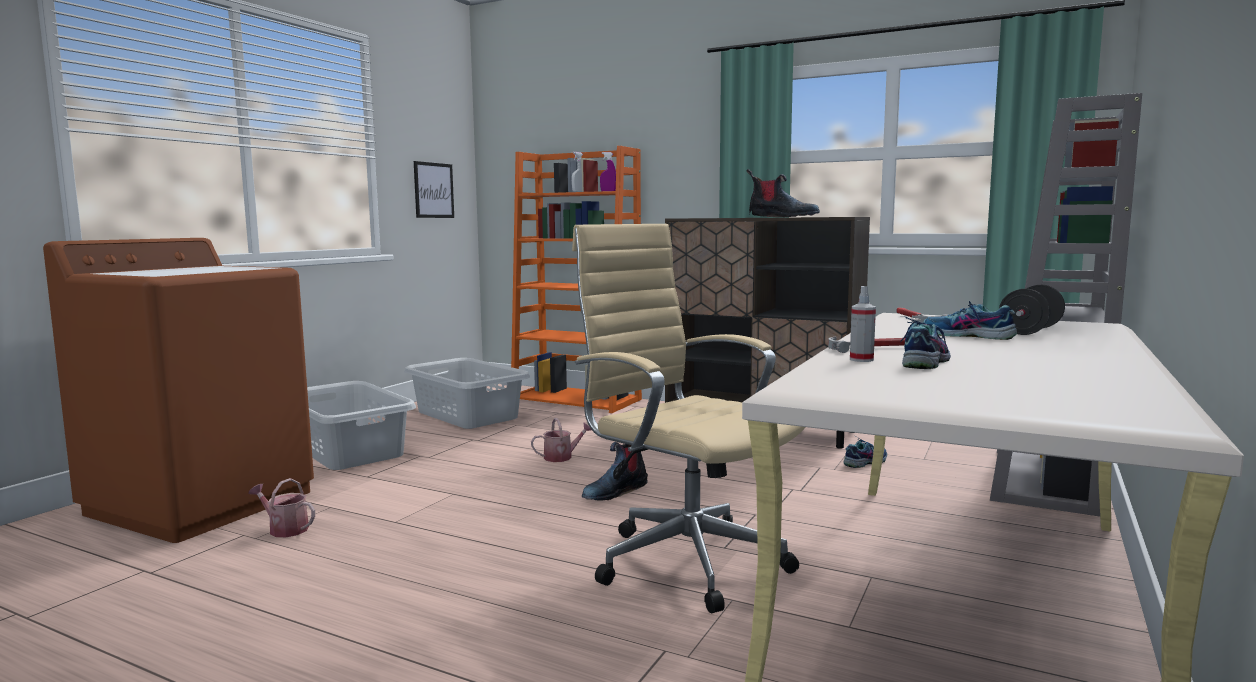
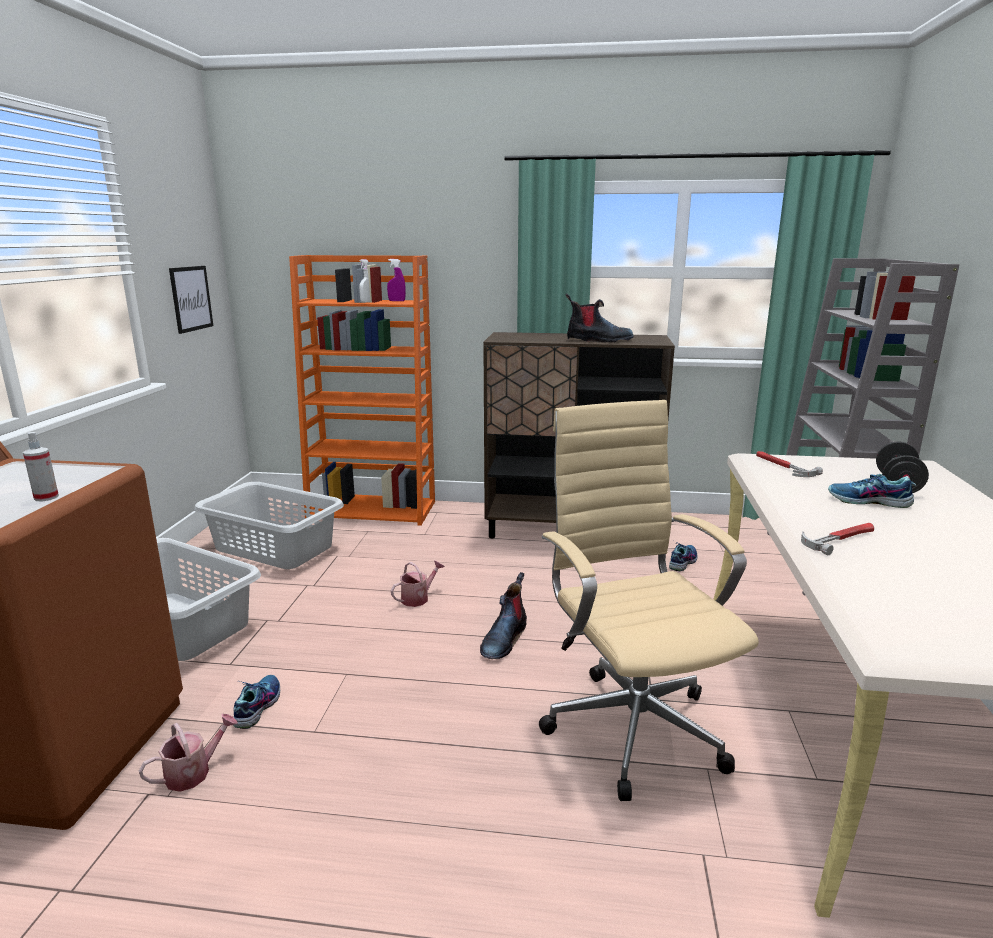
camera: 20 degrees left, 10 degrees up
watering can [248,478,315,537] -> watering can turned 135 degrees clockwise [139,714,238,792]
beige office chair [572,224,805,613] -> beige office chair turned 45 degrees clockwise [539,400,759,801]
spray bottle [850,286,876,362] -> spray bottle moved to [23,432,59,501]
shoe [900,316,951,369] -> shoe moved to [233,675,280,729]

